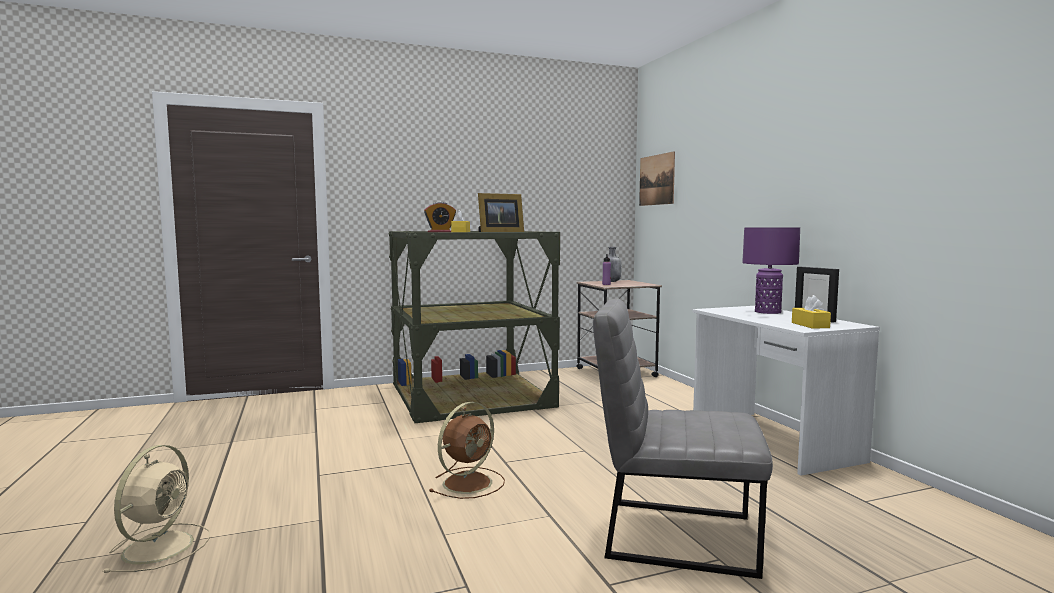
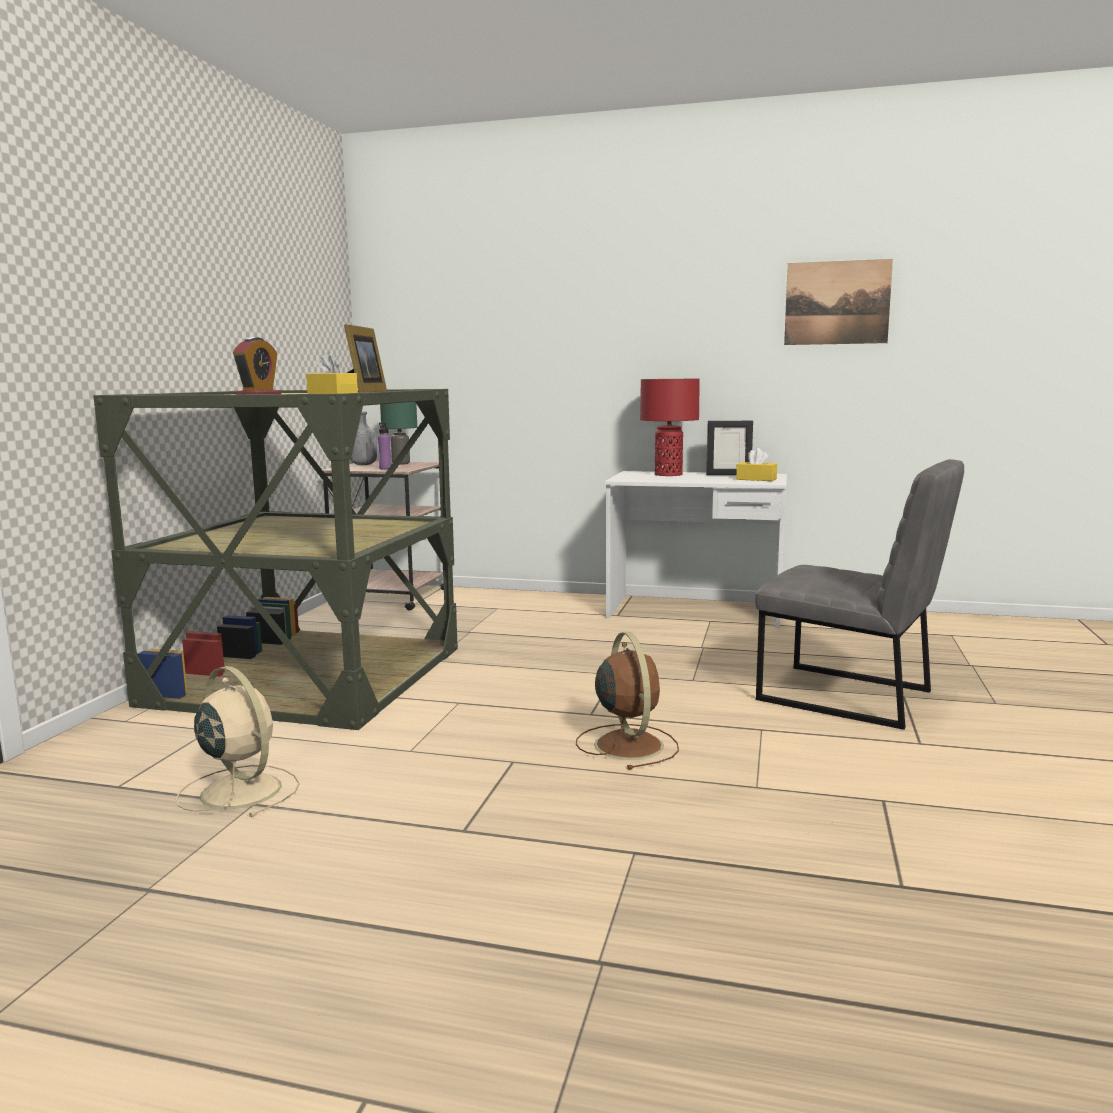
camera: 55 degrees left, 5 degrees up
beige fan [102,445,210,573] -> beige fan moved to [176,666,300,817]
grey chair [593,298,773,579] -> grey chair turned 105 degrees counterclockwise [755,459,964,730]
picture [639,151,675,206] -> picture moved to [784,259,893,345]
purple table lamp [742,227,800,314] -> red table lamp [640,379,700,476]
none -> green table lamp [380,402,417,465]

